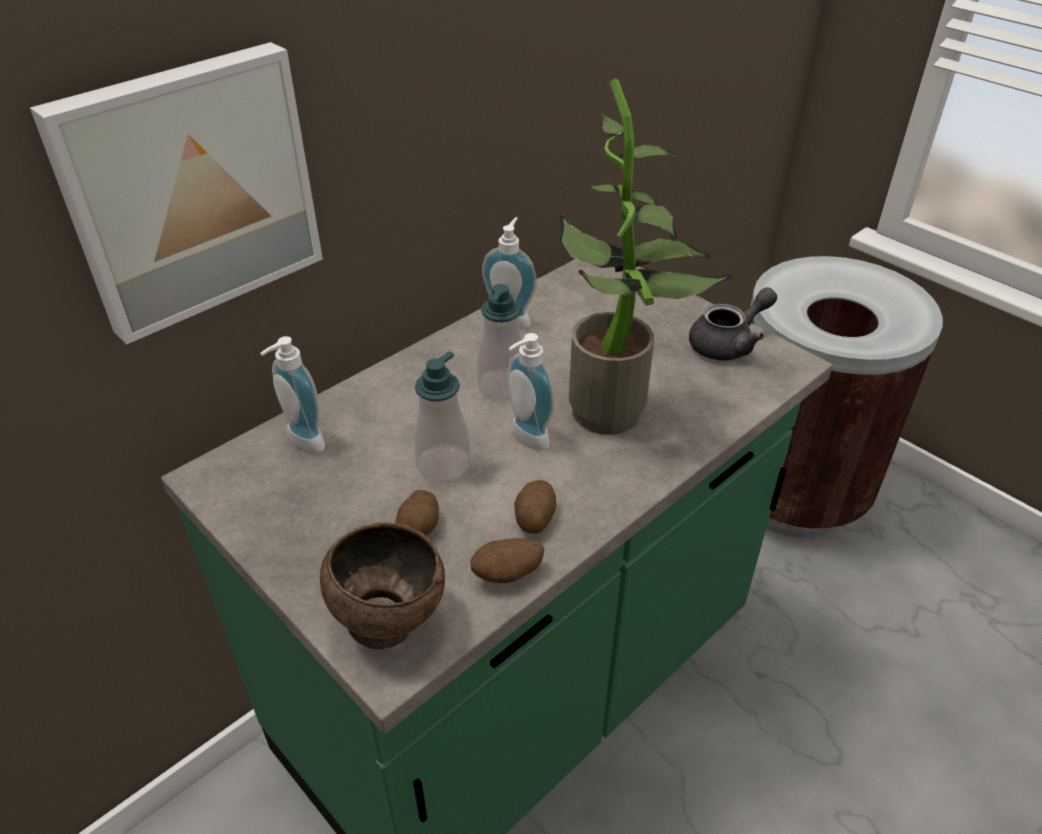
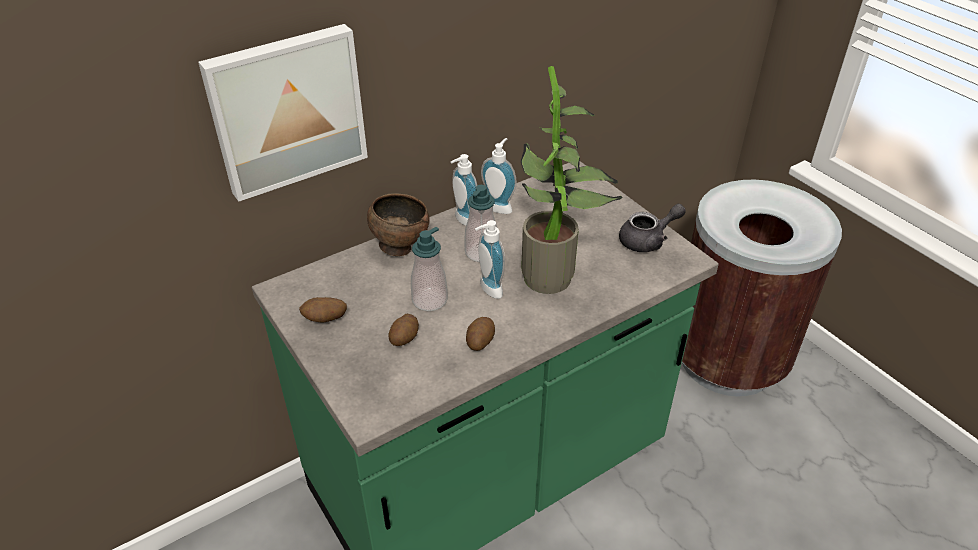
camera: 10 degrees right, 0 degrees up
soap dispenser [260,336,325,453] -> soap dispenser moved to [450,154,477,226]
brown bowl [320,522,445,650] -> brown bowl moved to [367,193,430,256]
potato [470,538,544,583] -> potato moved to [299,297,347,322]

